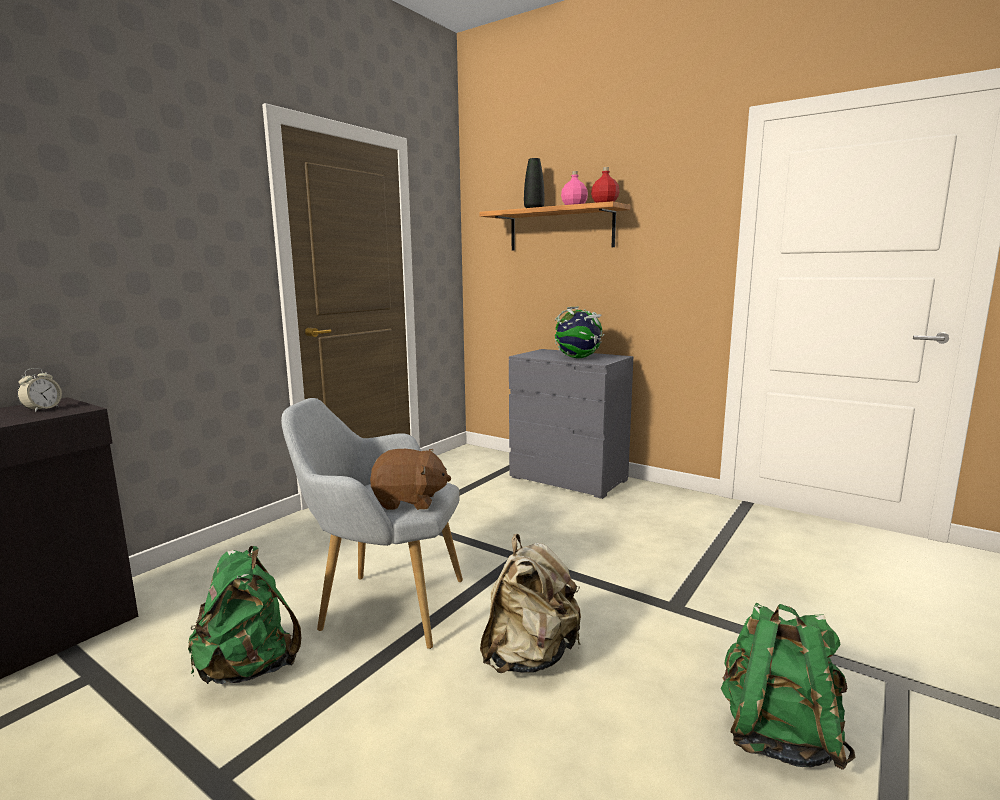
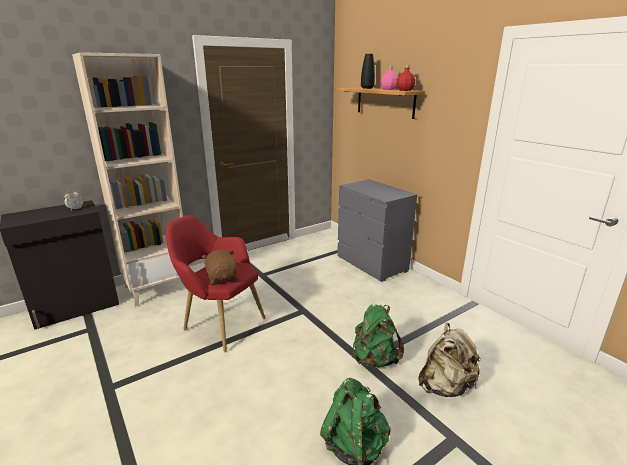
camera: 20 degrees right, 10 degrees up
green backpack [188,546,301,684] -> green backpack moved to [353,304,404,368]
grey armchair [281,398,463,649] -> red armchair [166,215,265,352]
brown plush toy [370,449,451,510] -> brown plush toy turned 135 degrees counterclockwise [202,250,238,285]
beige backpack [480,534,581,673] -> beige backpack moved to [418,323,482,397]
globe [555,307,605,358] -> none
none -> beige bookcase [72,52,190,307]

